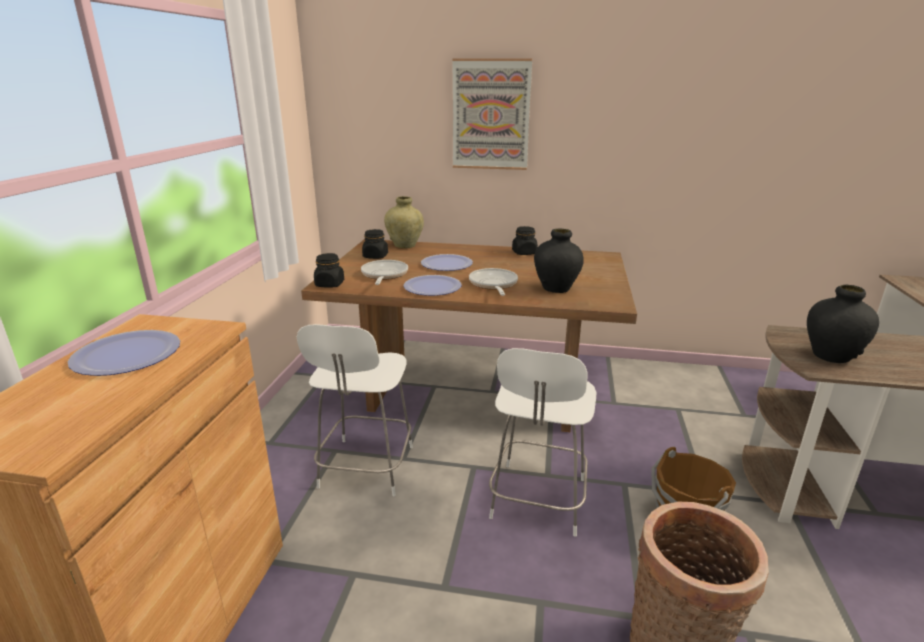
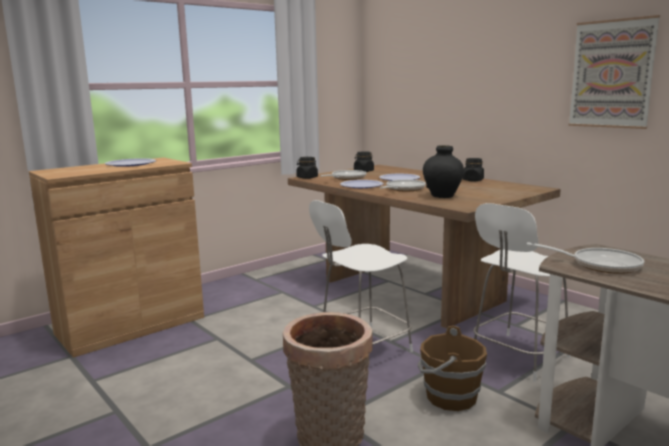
camera: 40 degrees right, 10 degrees down
white chair [297,324,413,496] -> white chair moved to [473,203,570,382]
beige vase [384,196,424,248] -> none
picture [452,59,532,170] -> picture moved to [568,15,660,129]
black vase [807,284,879,363] -> frying pan [527,242,644,274]

